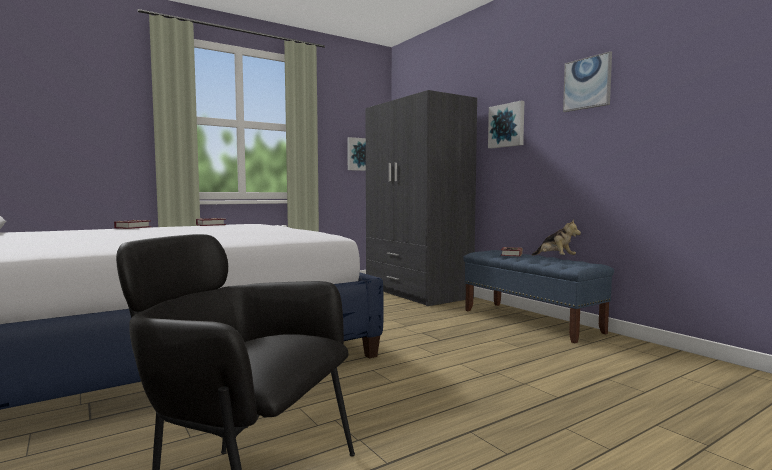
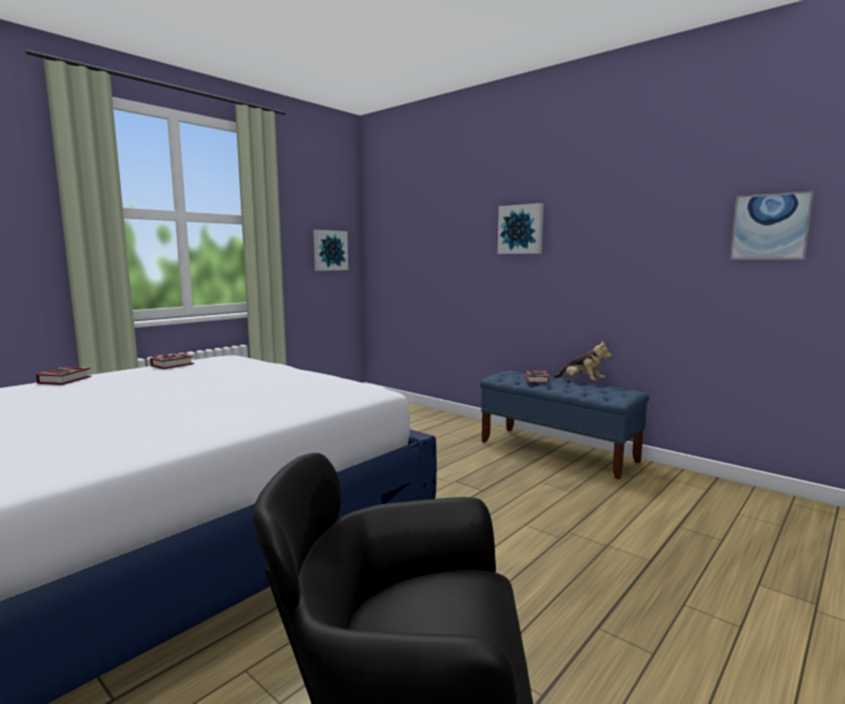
camera: 15 degrees left, 5 degrees up
grey wardrobe [366,90,477,306] -> none
picture [563,51,612,112] -> picture moved to [730,191,814,260]

